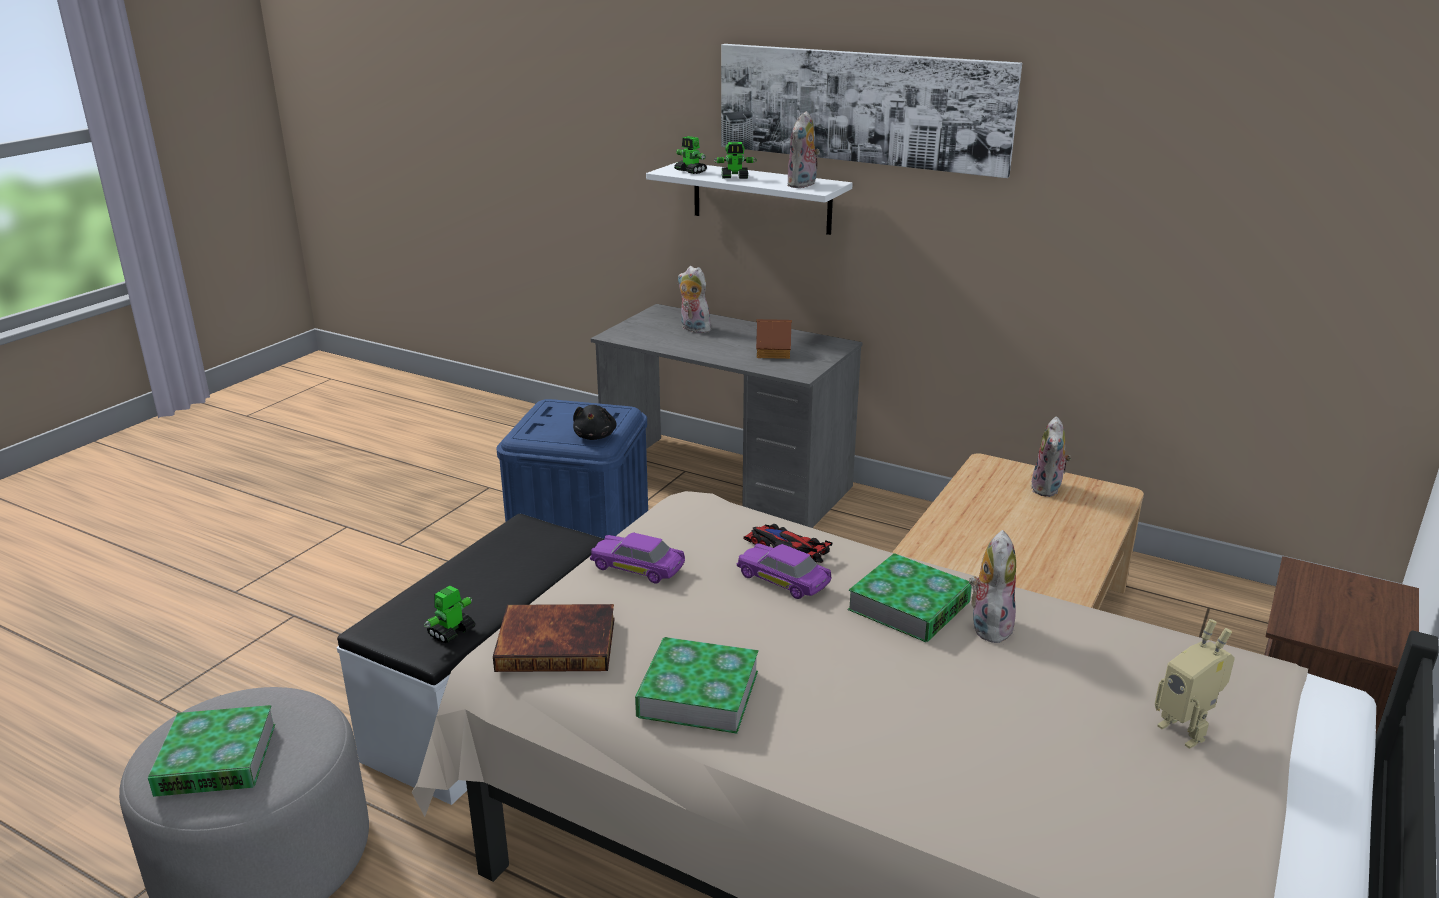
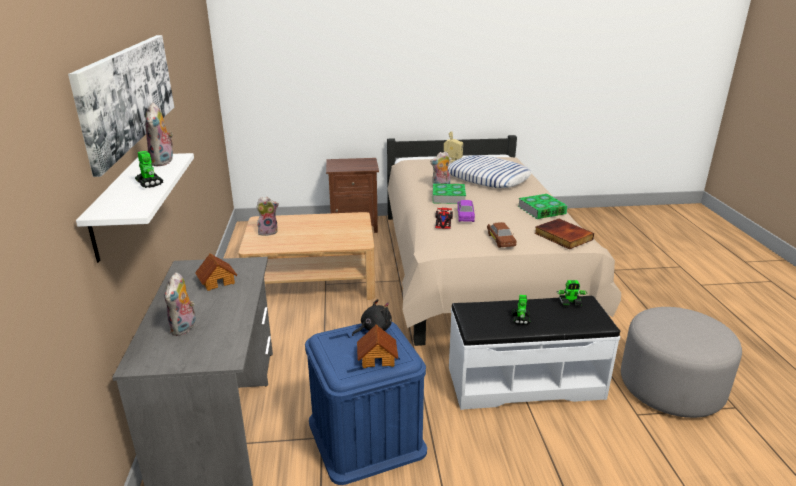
camera: 125 degrees left, 0 degrees up
book [148,705,275,797] -> none
purple toy car [590,532,685,584] -> brown toy car [487,222,516,248]
toy robot [674,136,707,174] -> toy robot moved to [512,295,530,325]
plush toy [787,111,820,188] -> plush toy turned 90 degrees clockwise [145,103,173,166]
none -> toy house [357,324,398,368]
none -> pillow [448,155,532,188]

